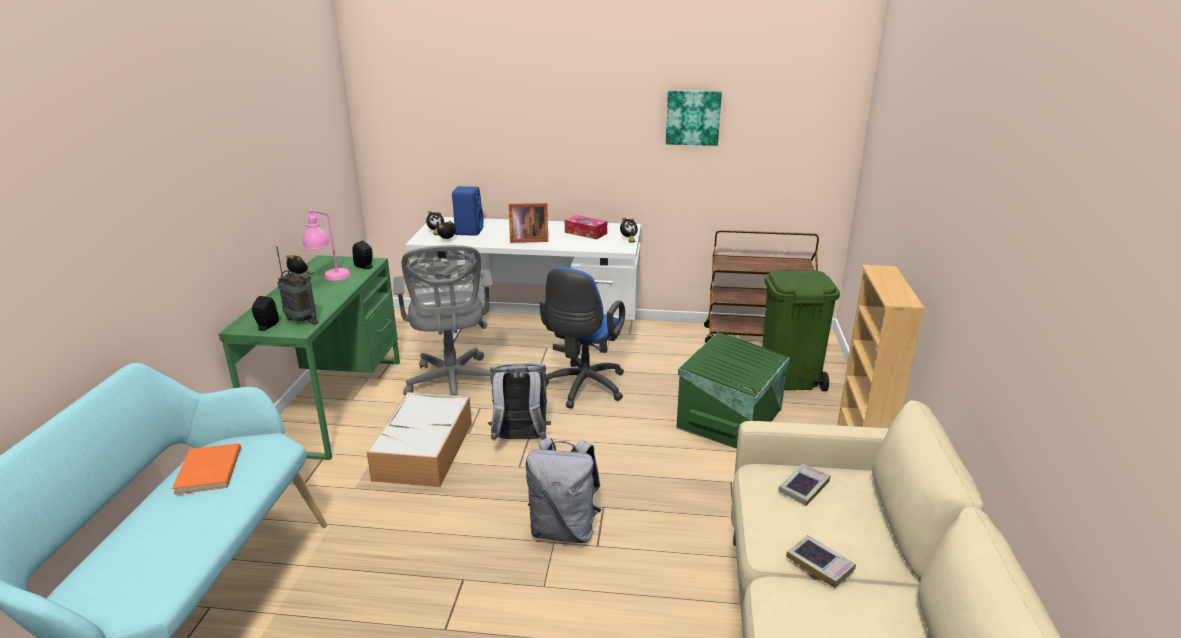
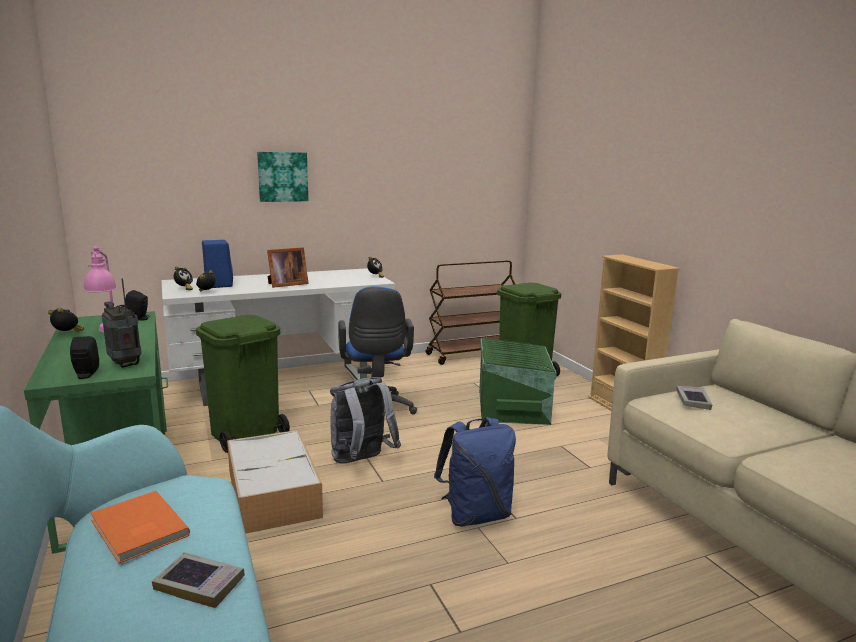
camera: 30 degrees left, 10 degrees down
radio [276,246,319,325] -> radio turned 135 degrees counterclockwise [102,278,142,368]
grey office chair [393,245,493,396] -> green trash can [196,315,290,453]
grey backpack [526,438,601,543] -> blue backpack [434,417,516,527]
tissue box [565,215,607,239] -> none
picture [666,90,722,146] -> picture moved to [257,152,308,202]
book [786,535,856,588] -> book moved to [152,552,245,608]

